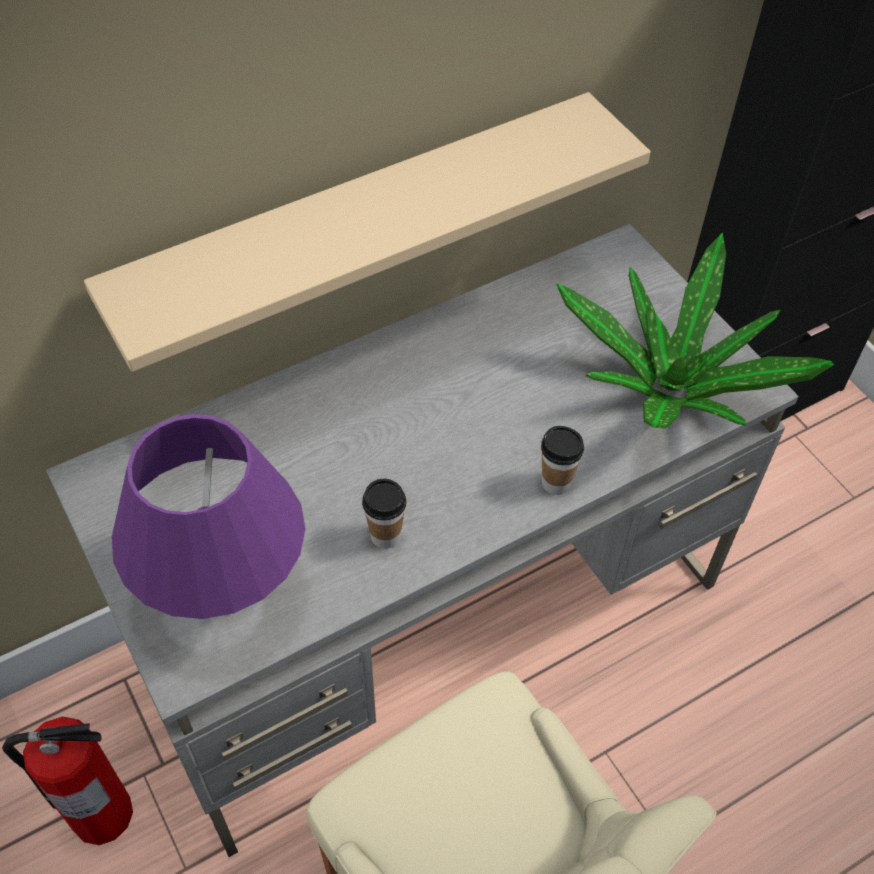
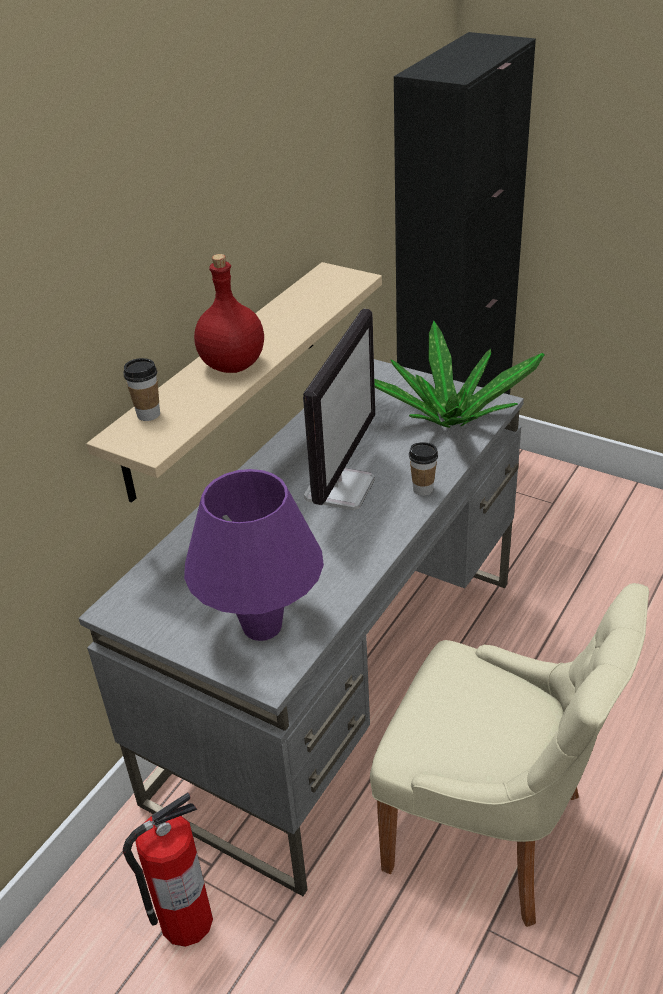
camera: 25 degrees left, 15 degrees down
cup [362,479,407,549] -> cup moved to [123,358,160,421]
none -> red bottle [194,254,264,373]
none -> monitor [303,308,375,510]

